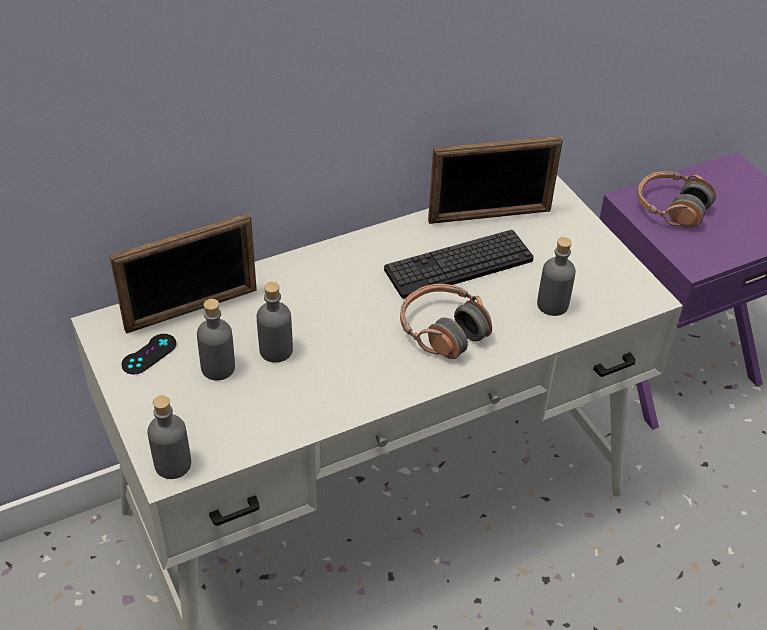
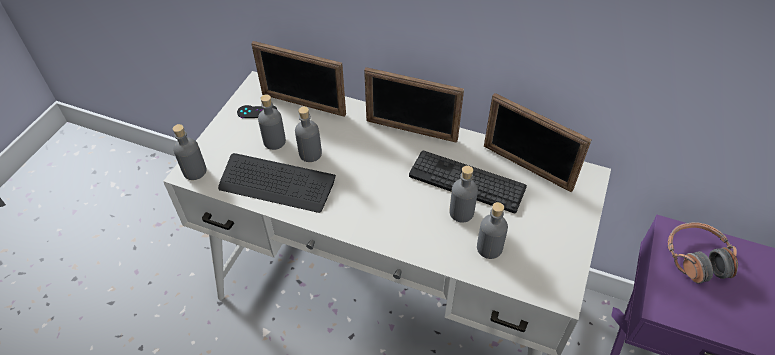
camera: 50 degrees right, 5 degrees up
headphones [400,284,492,359] -> none
none -> keyboard [218,153,336,213]
none -> picture frame [364,67,464,143]
none -> grey bottle [449,166,478,222]

